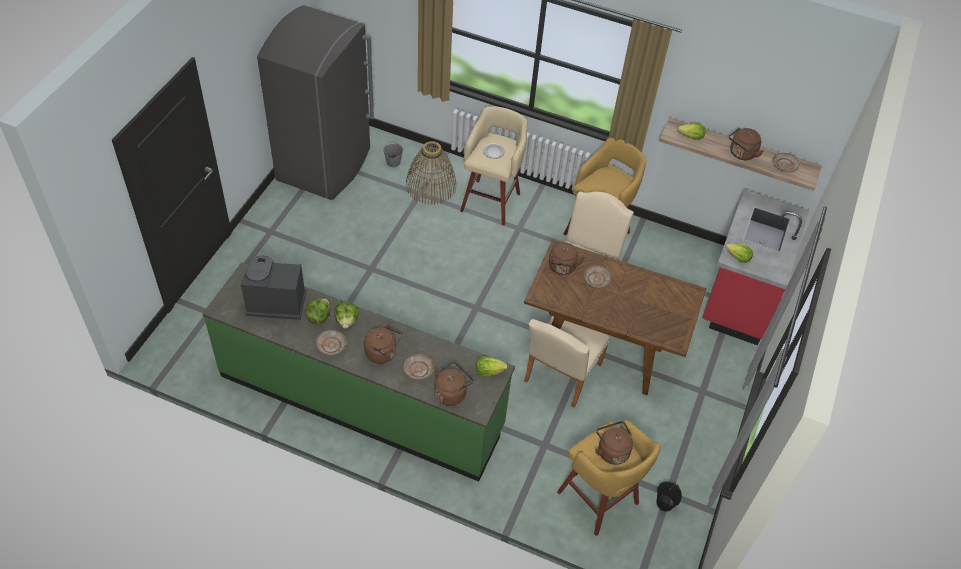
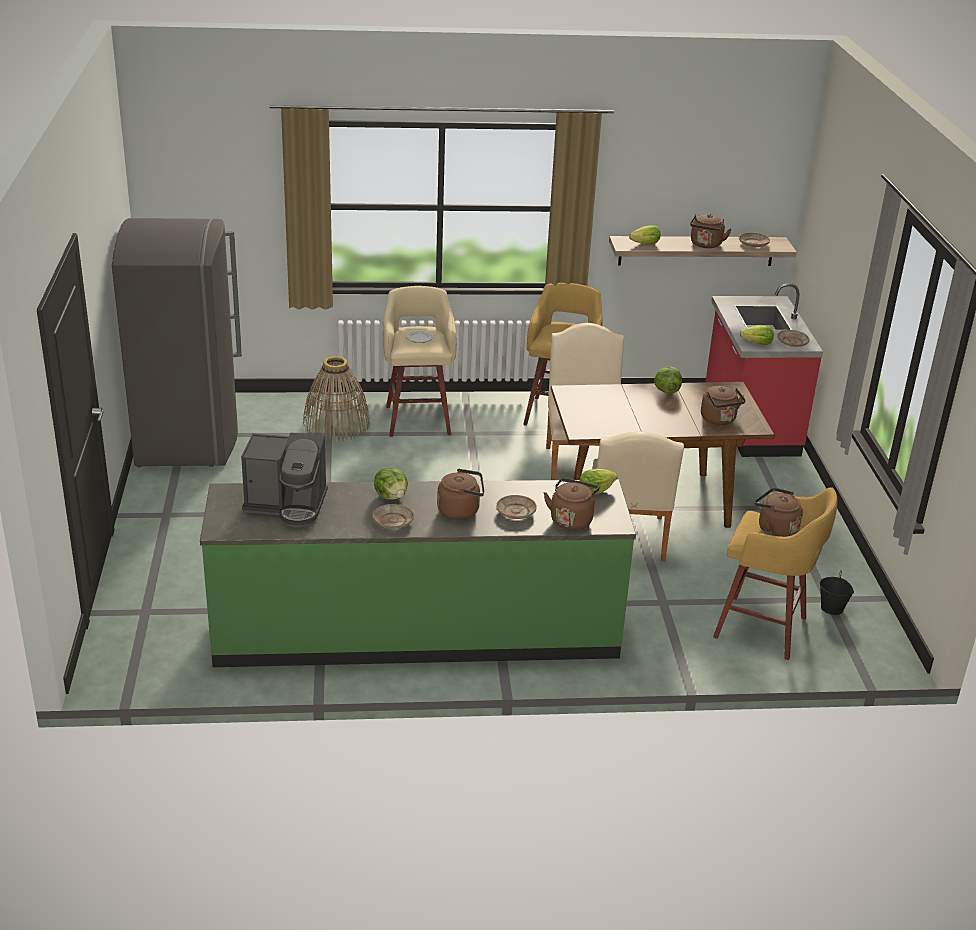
camera: 25 degrees left, 20 degrees down
coffee machine [241,256,306,320] -> coffee machine turned 150 degrees counterclockwise [241,433,328,528]
lettuce [305,299,330,324] -> lettuce moved to [654,367,682,393]
grey bucket [383,141,403,168] -> none
brown kettle [549,242,585,275] -> brown kettle moved to [701,386,746,425]
beige plate [584,266,611,288] -> beige plate moved to [778,330,809,347]

